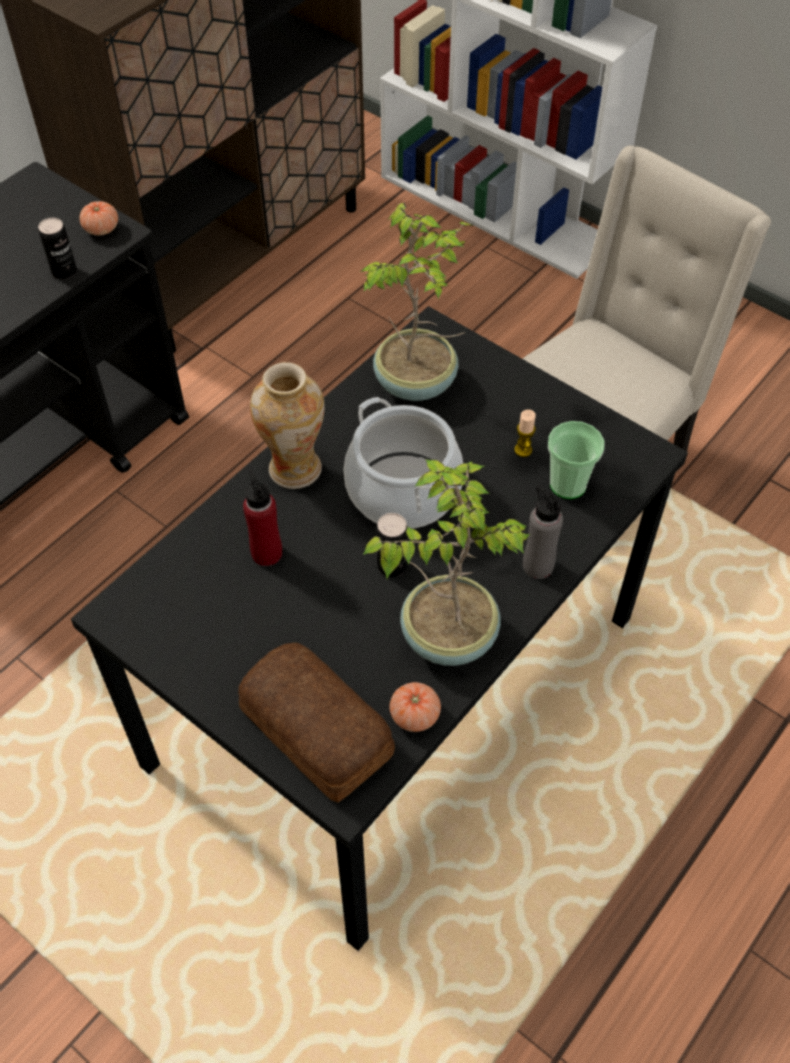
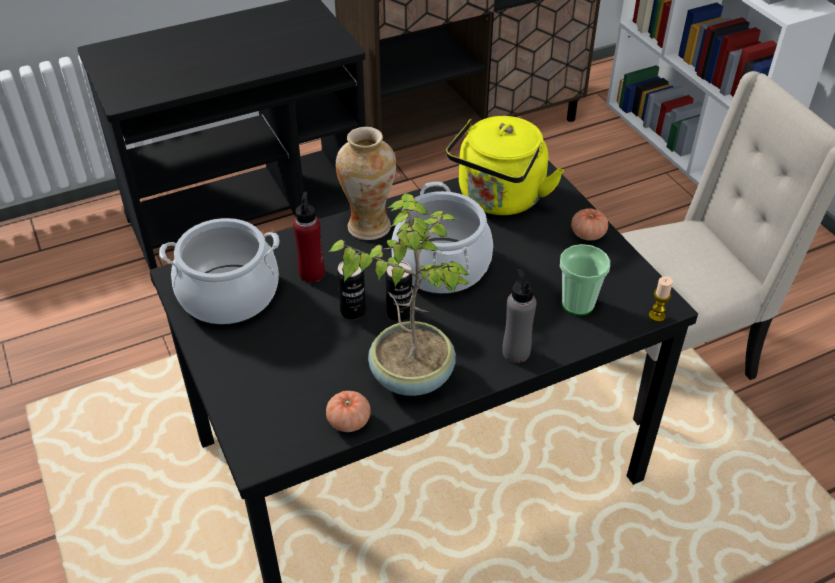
camera: 25 degrees right, 10 degrees down
can [38,218,77,279] -> can moved to [337,261,366,319]
tomato [80,201,118,235] -> tomato moved to [571,208,608,241]
bread [238,643,395,803] -> none
potted plant [360,203,473,401] -> yellow kettle [446,116,564,215]
candle [514,409,536,457] -> candle moved to [649,276,673,322]
none -> cooking pot [159,218,279,324]

